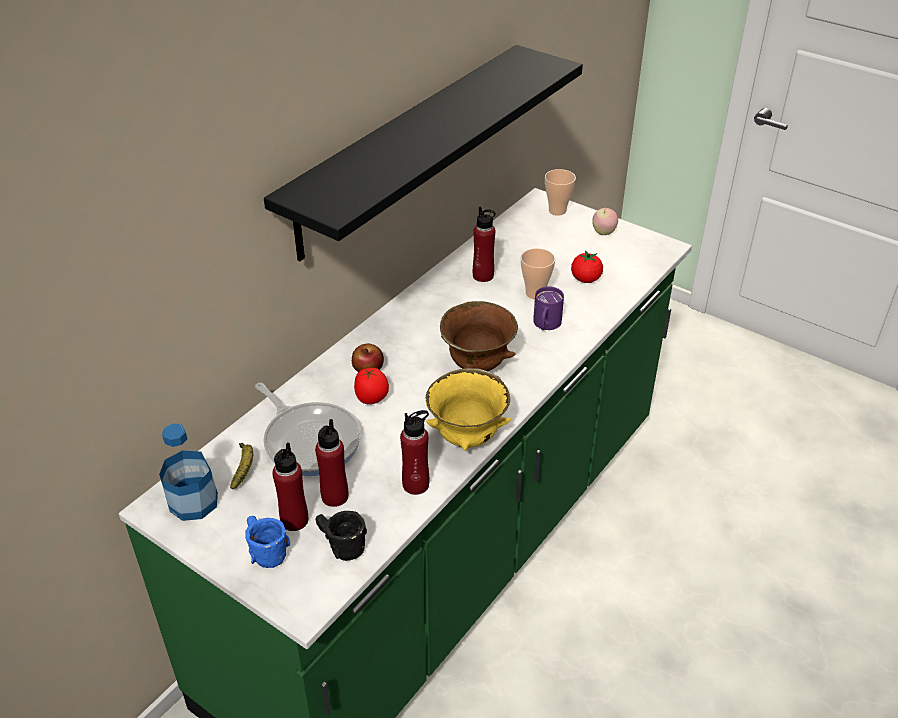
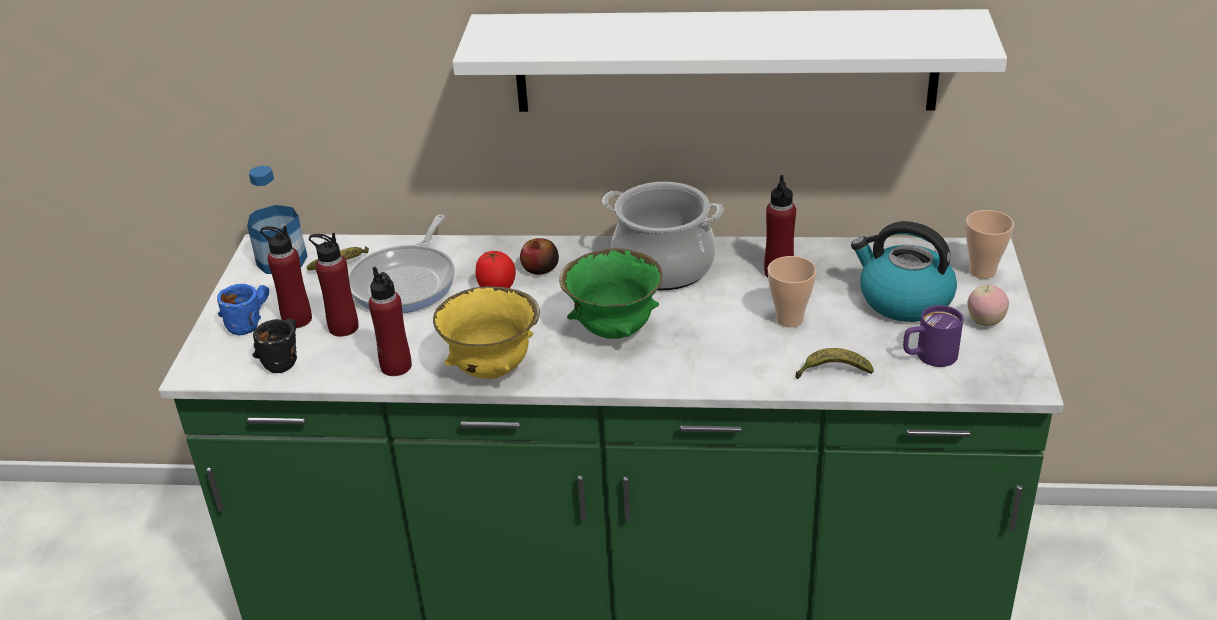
camera: 60 degrees right, 5 degrees down
black shelf [264,45,583,261] -> white shelf [452,9,1007,112]
brown bowl [440,301,518,371] -> green bowl [559,248,663,339]
purple mug [533,286,564,330] -> purple mug moved to [903,305,963,367]
tomato [571,250,603,283] -> none
none -> cooking pot [602,182,723,290]
none -> banana [795,348,874,379]
none -> kettle [851,221,957,322]

